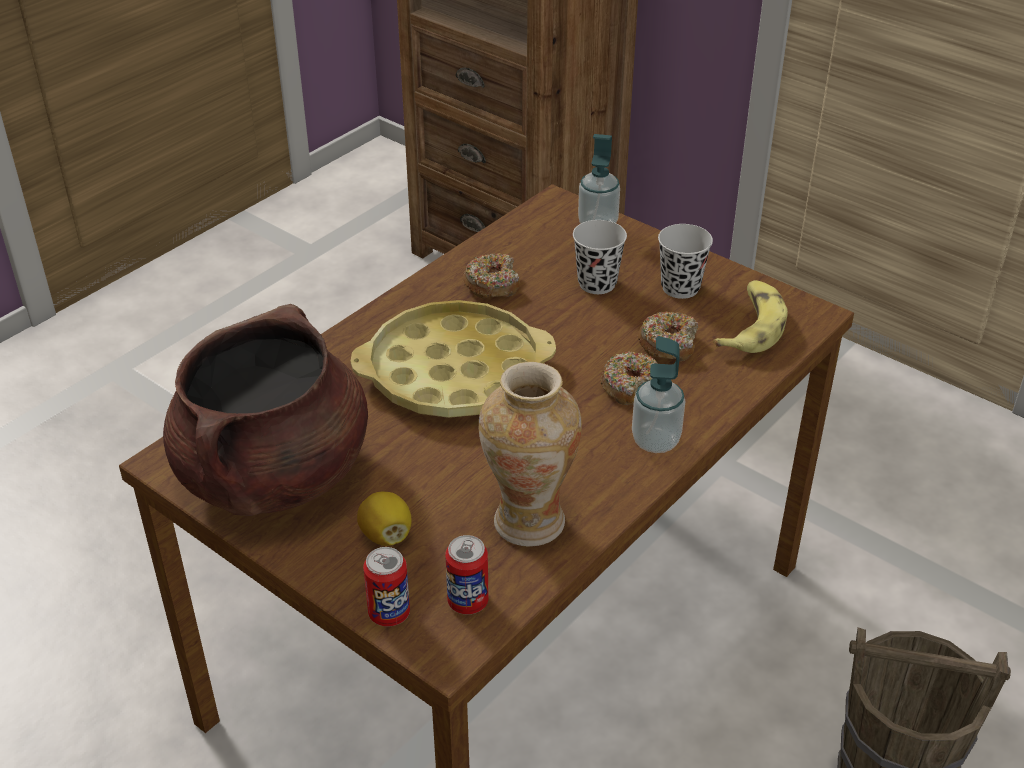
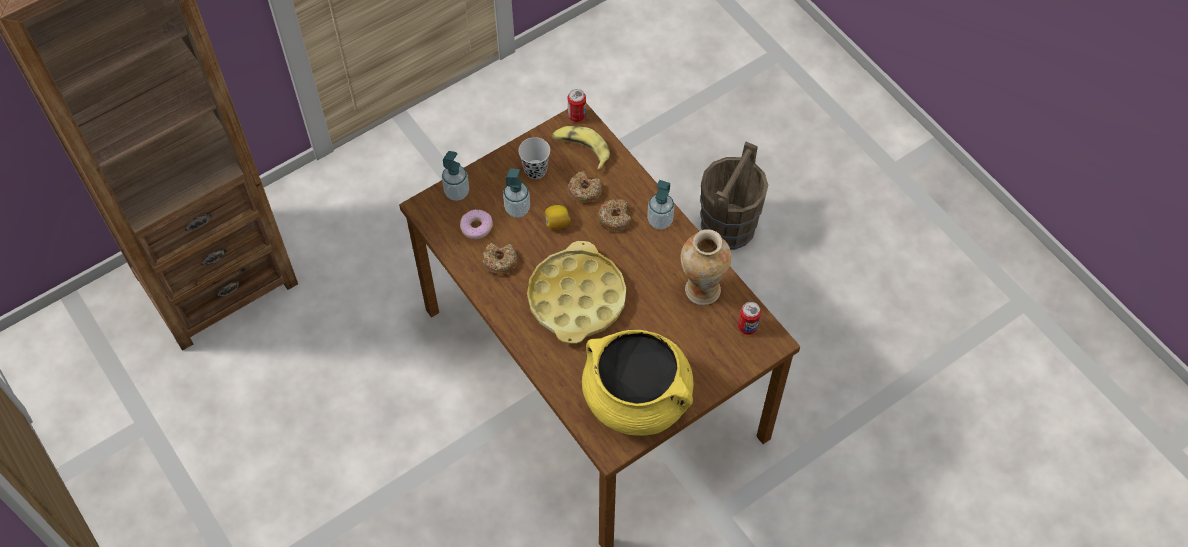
camera: 75 degrees left, 20 degrees up
brown cooking pot [163,304,368,516] -> yellow cooking pot [582,330,694,436]
lemon [357,492,412,546] -> lemon moved to [545,205,571,230]
can [363,547,410,627] -> can moved to [568,89,586,122]
black cup [573,220,627,294] -> soap dispenser [503,168,530,218]
none -> donut [460,209,493,239]

